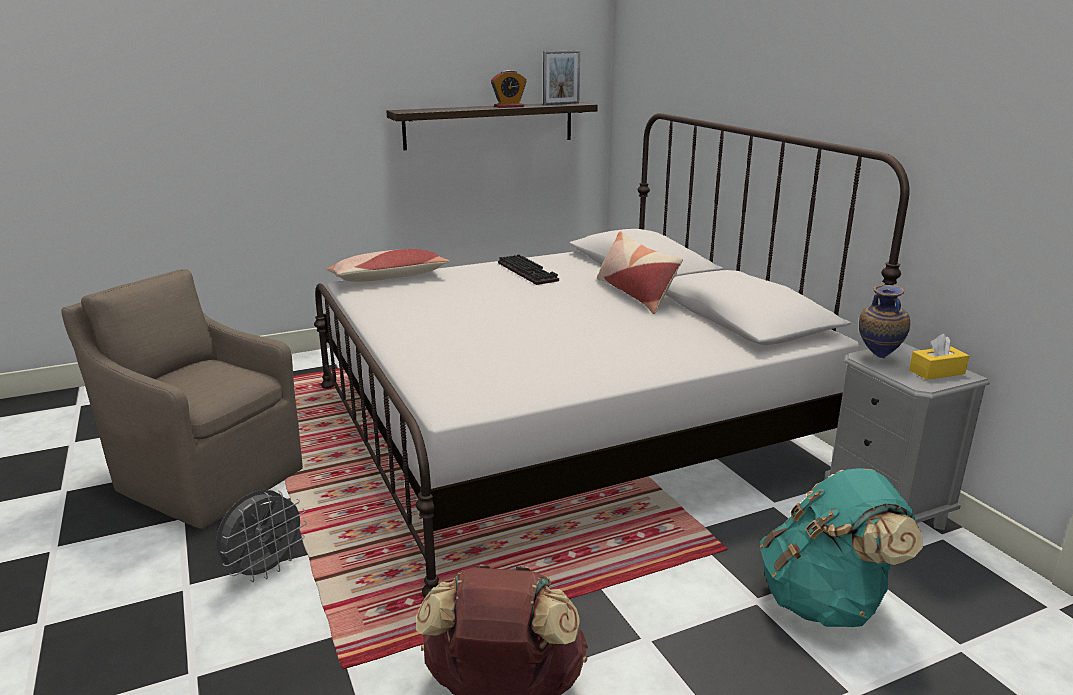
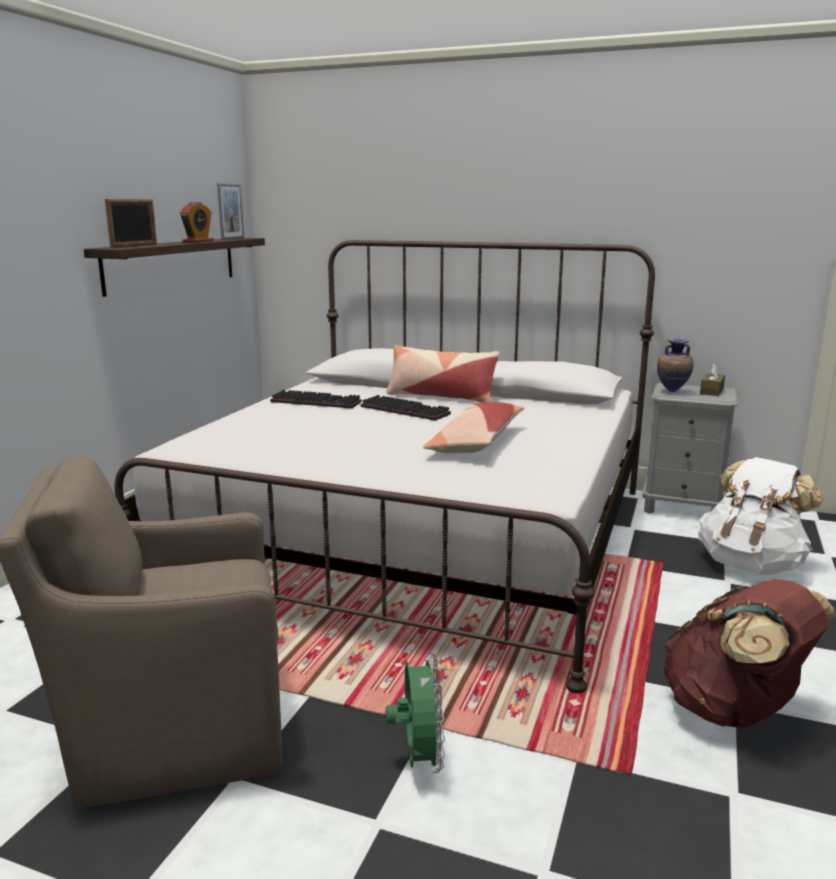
camera: 45 degrees left, 5 degrees down
grey fan [216,490,307,582] -> green fan [386,653,445,773]
pillow [326,249,450,282] -> pillow moved to [423,402,524,454]
turquoise backpack [760,468,923,627] -> white backpack [698,457,823,575]
yellow tissue box [909,334,969,380] -> brown tissue box [700,363,725,396]
none -> picture frame [105,199,157,248]
none -> keyboard [361,395,451,421]

